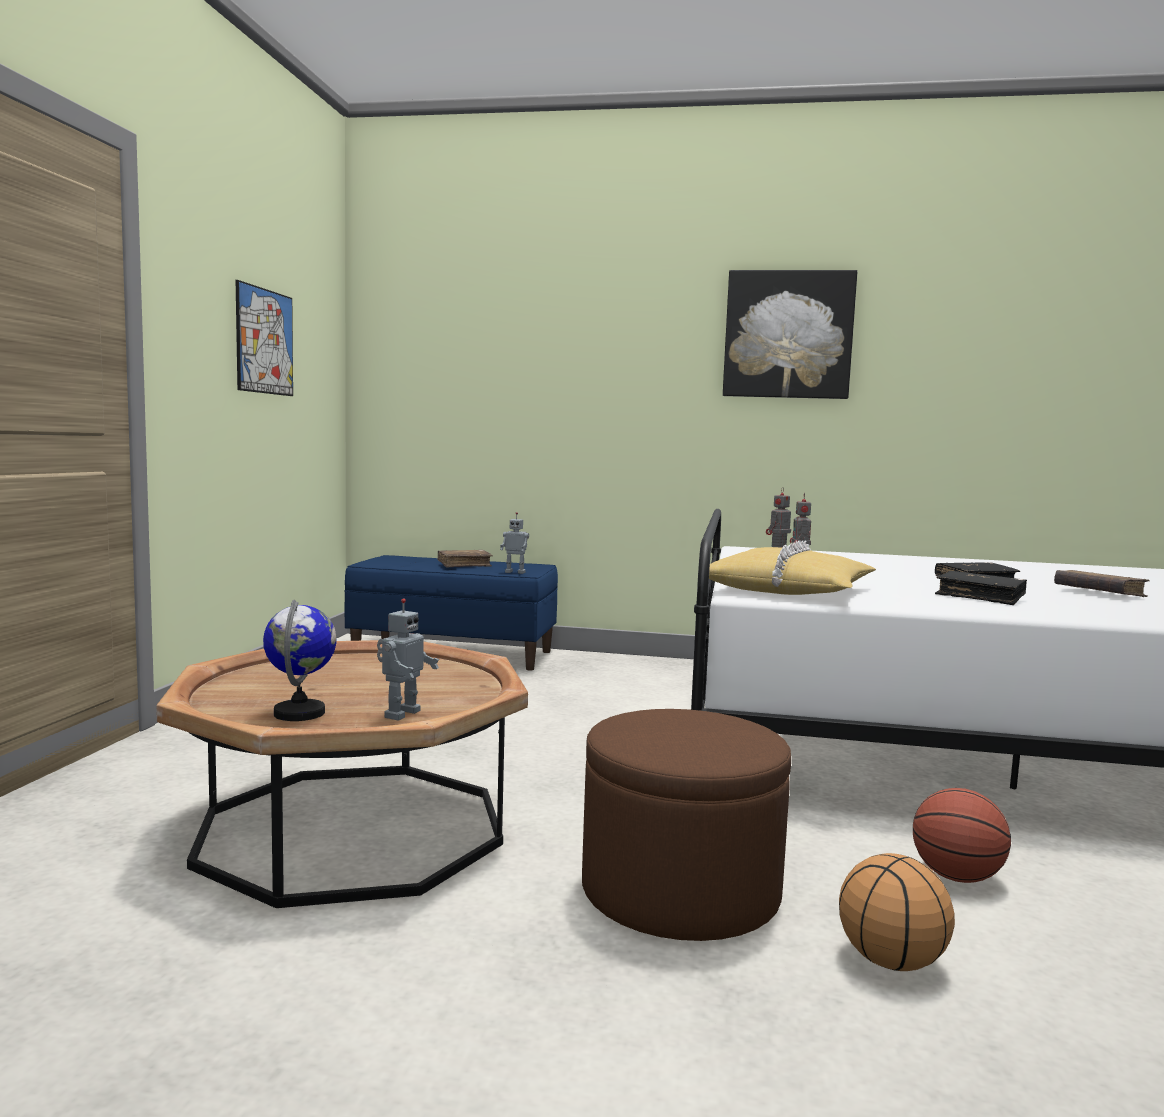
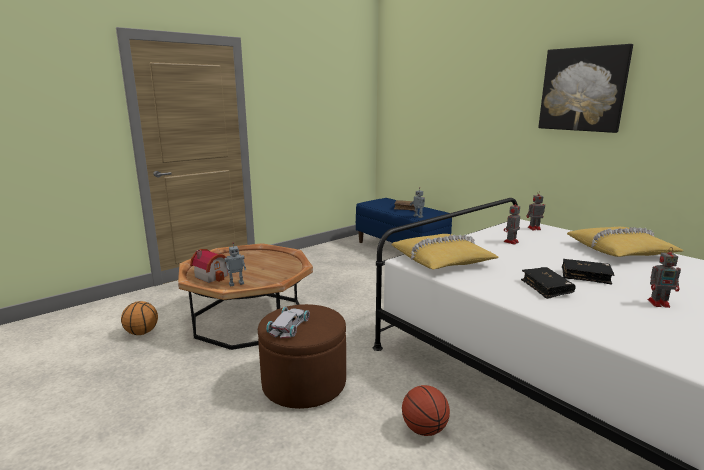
camera: 40 degrees right, 10 degrees up
picture [236,280,293,396] -> none
globe [263,599,337,721] -> toy house [190,249,228,283]
basketball [839,853,955,971] -> basketball moved to [121,301,158,335]
brown book [1054,570,1149,597] -> toy robot [648,247,681,308]
none -> white toy car [266,307,310,338]
none -> yellow pillow [567,227,683,257]

